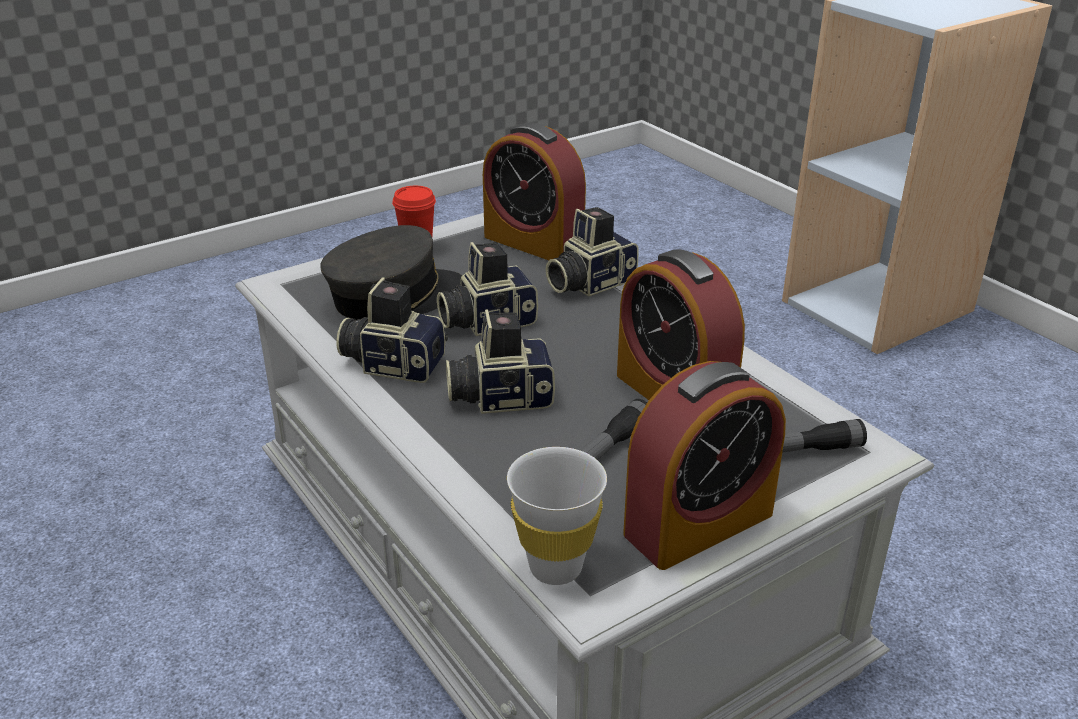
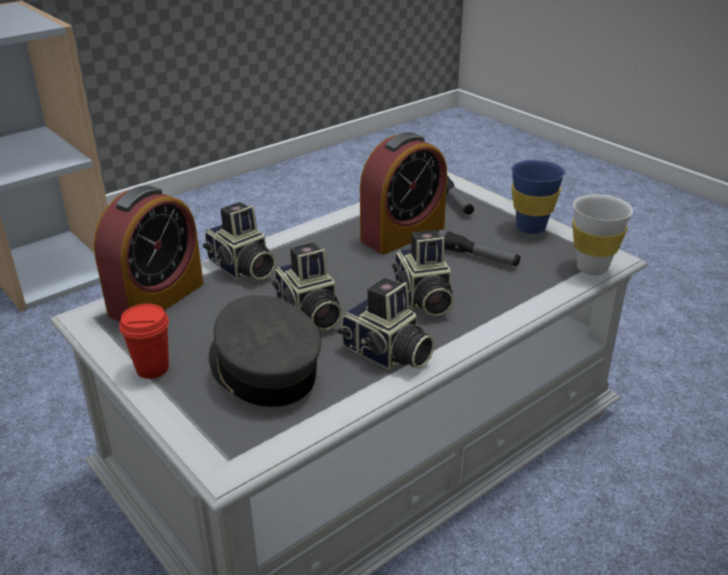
camera: 95 degrees left, 0 degrees up
camera [336,277,448,383] -> camera turned 60 degrees counterclockwise [338,278,435,370]
alarm clock [623,361,786,570] -> blue cup [511,160,565,234]

